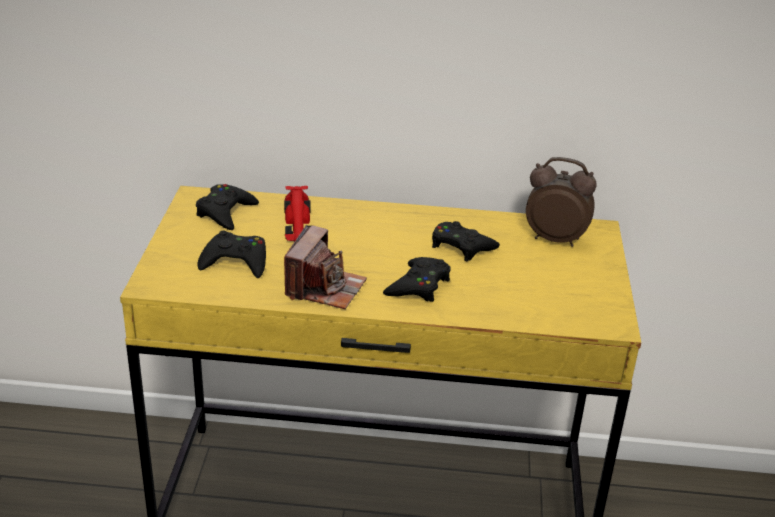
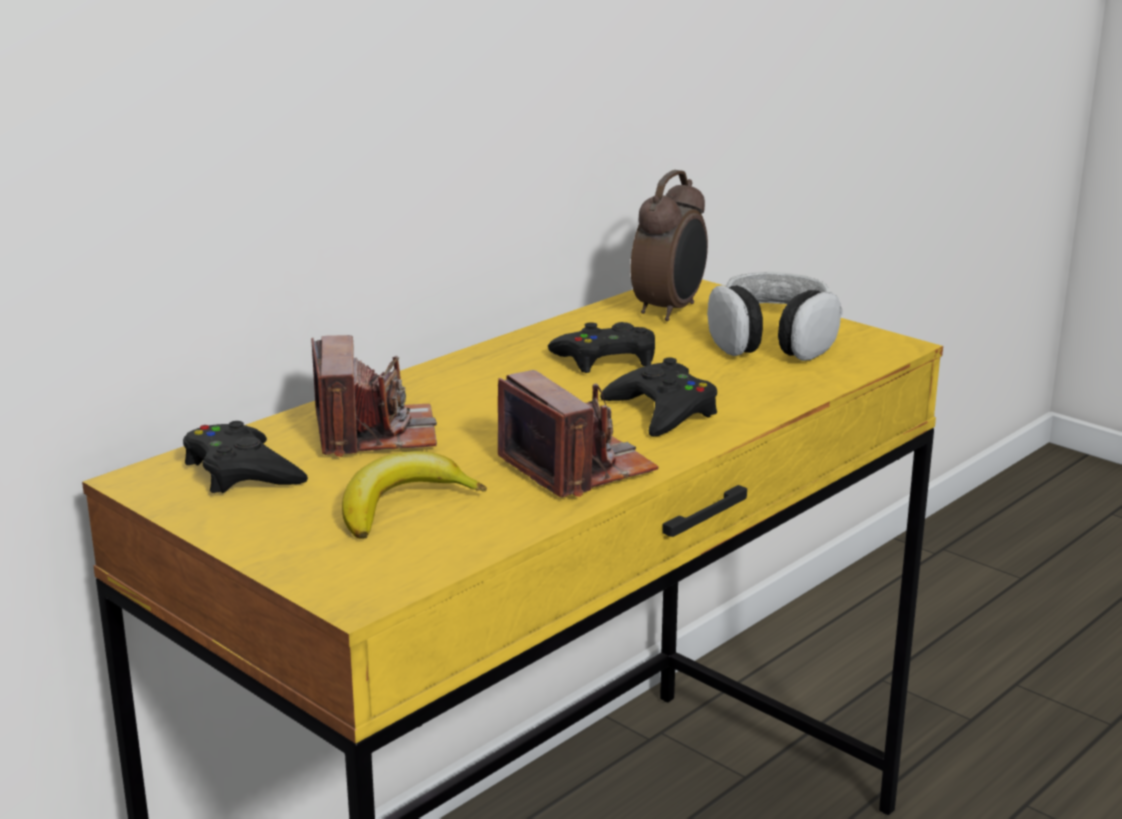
camera: 50 degrees left, 10 degrees down
black game controller [197,231,266,278] -> banana [342,451,487,539]
red toy car [284,186,311,242] -> camera [311,335,437,457]
alarm clock [526,157,597,247] -> alarm clock turned 150 degrees clockwise [631,170,708,321]
none -> headphones [707,272,843,361]

